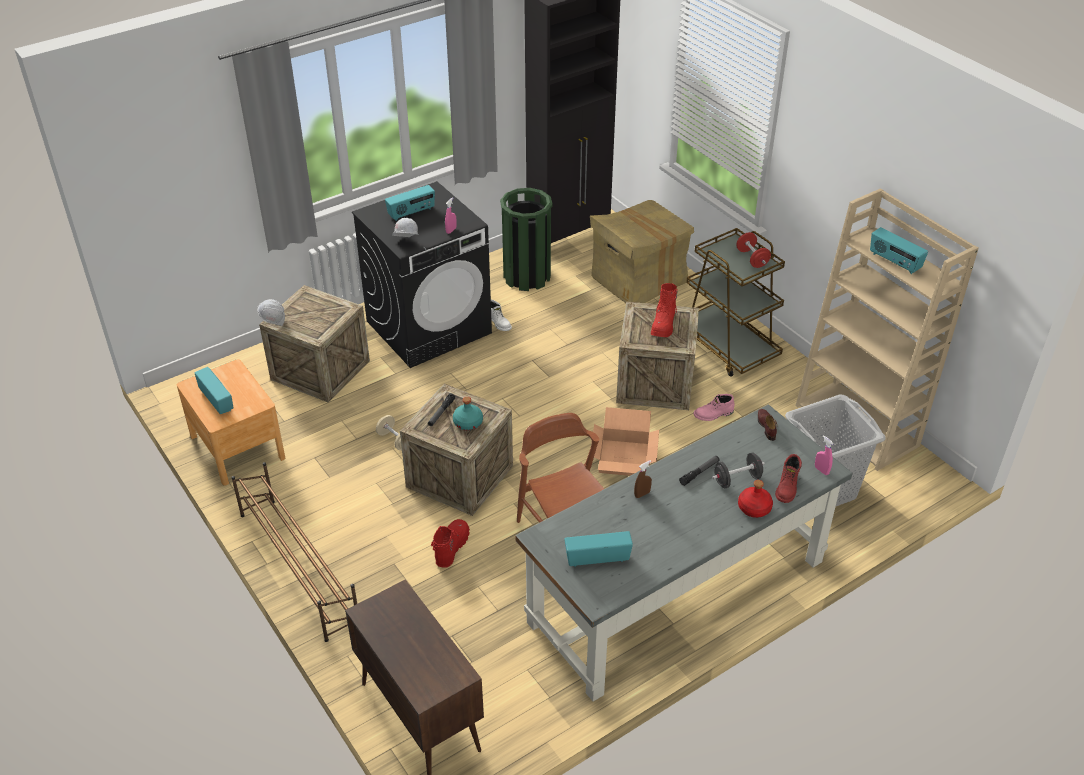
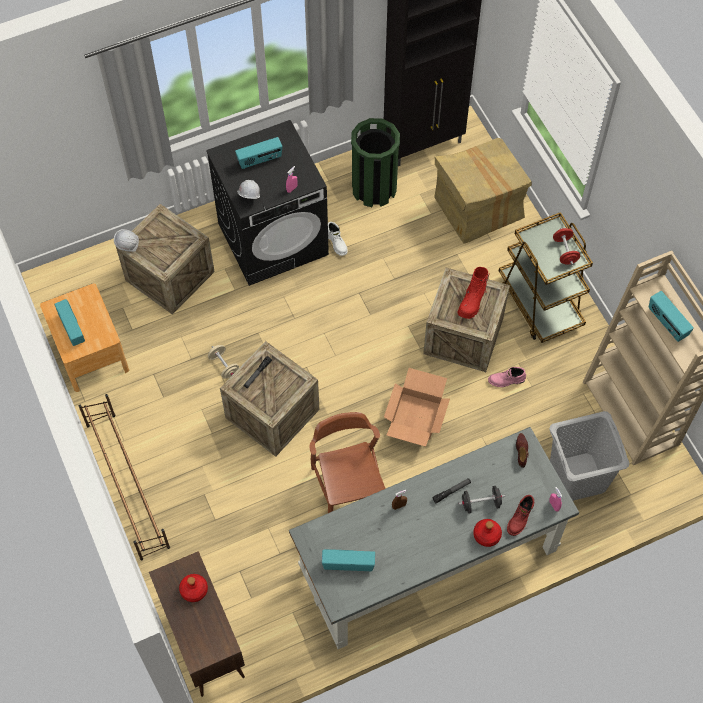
camera: 10 degrees right, 20 degrees up
red boot [431,519,470,568] -> none
turquoise bottle [453,397,483,430] -> none
none -> red bottle [179,574,208,602]

